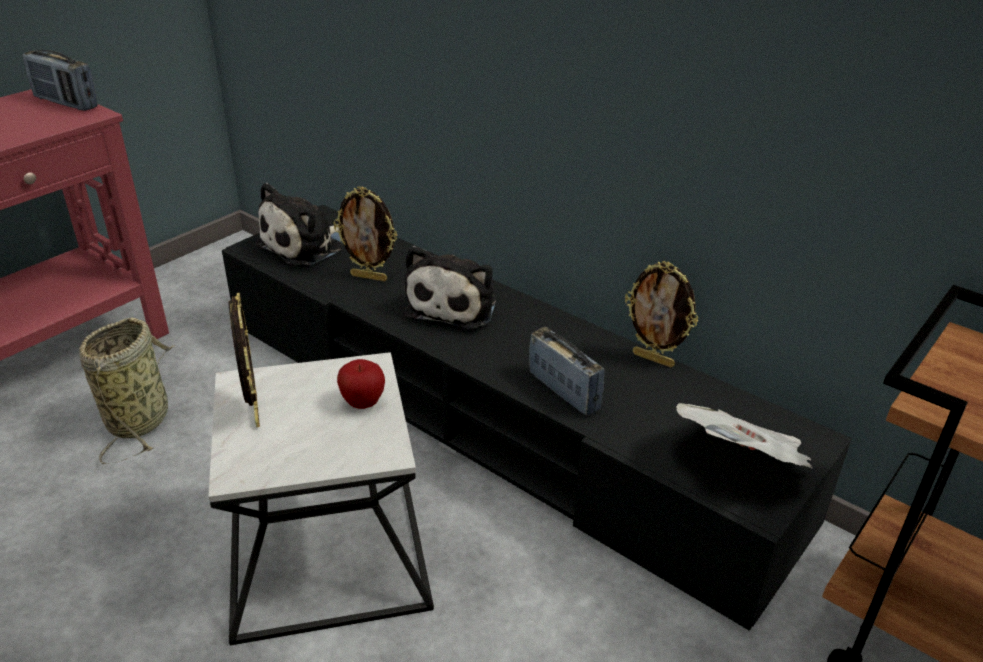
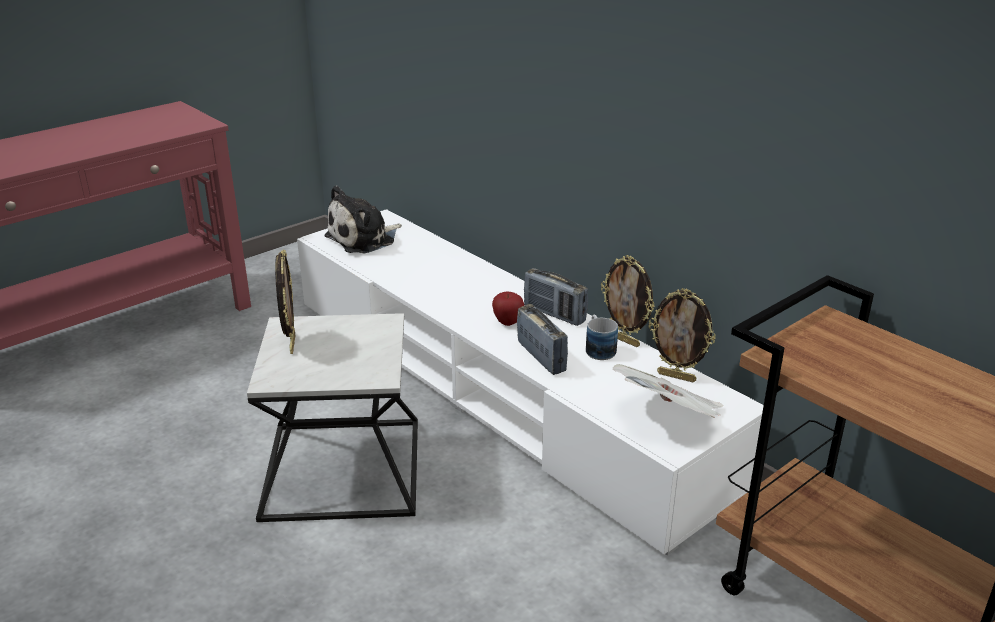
camera: 10 degrees right, 5 degrees down
radio [22,50,98,111] -> radio moved to [524,268,588,326]
basket [79,317,174,464] -> none
black tv stand [222,205,852,631] -> white tv stand [297,209,764,556]
picture frame [333,186,397,281] -> picture frame moved to [649,288,716,382]
apple [337,359,385,409] -> apple moved to [492,291,524,326]
plush toy [404,246,496,330] -> none
none -> mug [586,315,618,360]

